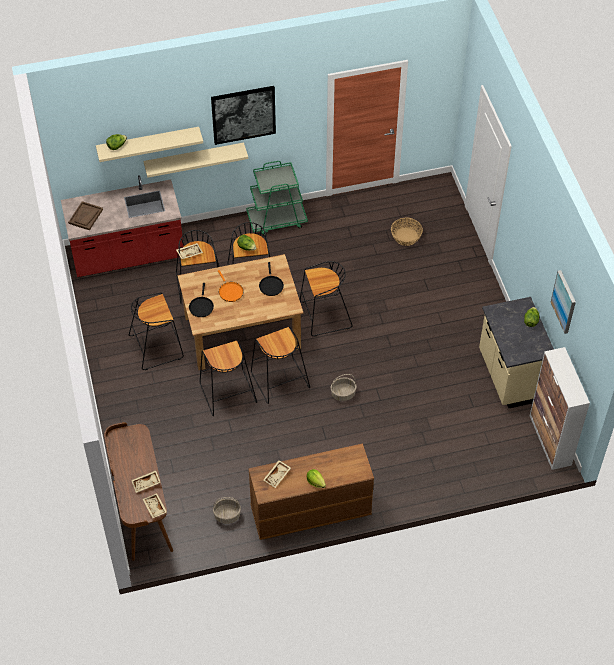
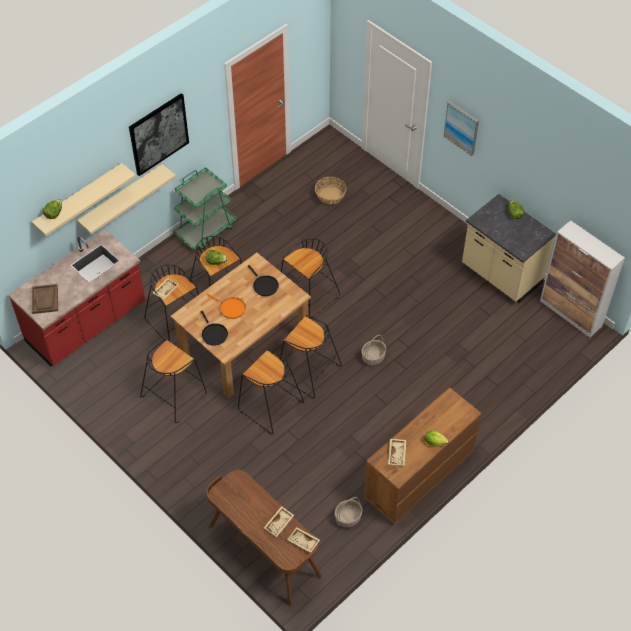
camera: 30 degrees left, 0 degrees up
picture [551,270,576,334] -> picture moved to [444,101,479,156]

